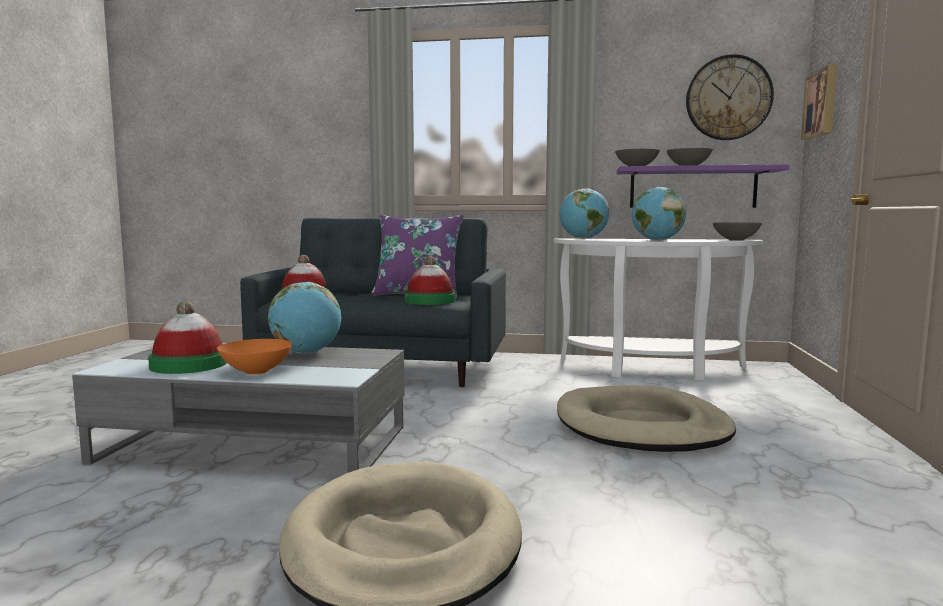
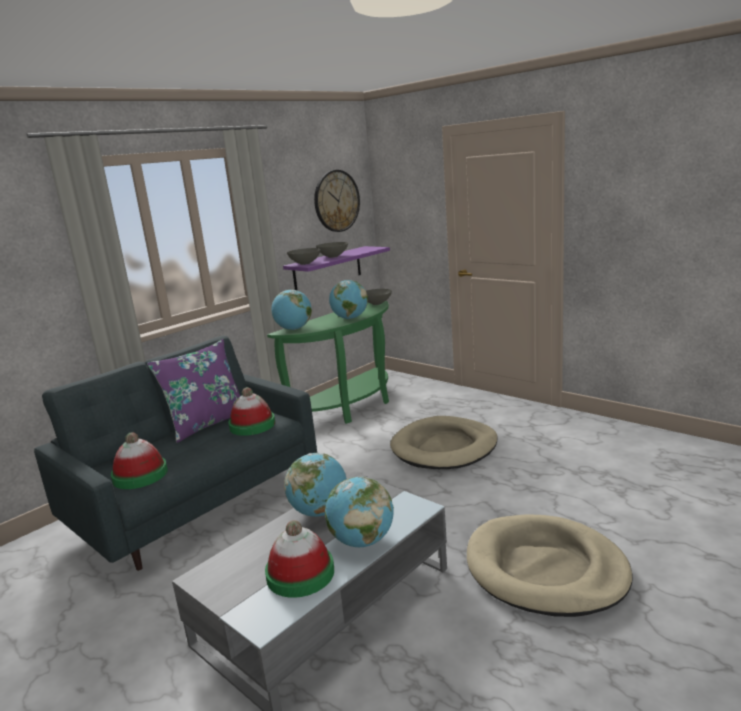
camera: 55 degrees left, 10 degrees up
orange bowl [217,339,292,375] -> globe [325,477,394,547]
white console table [554,238,763,381] -> green console table [267,301,389,424]
picture [801,64,837,140] -> none

